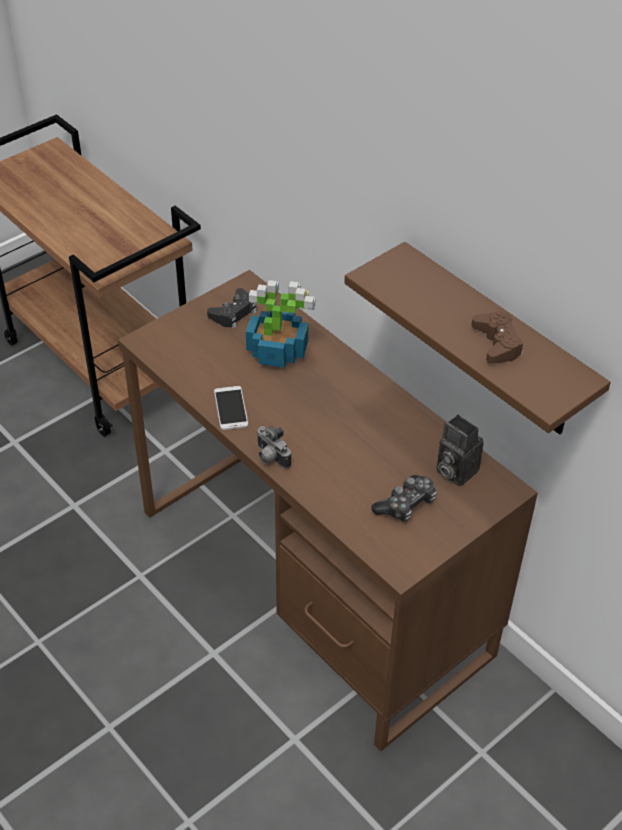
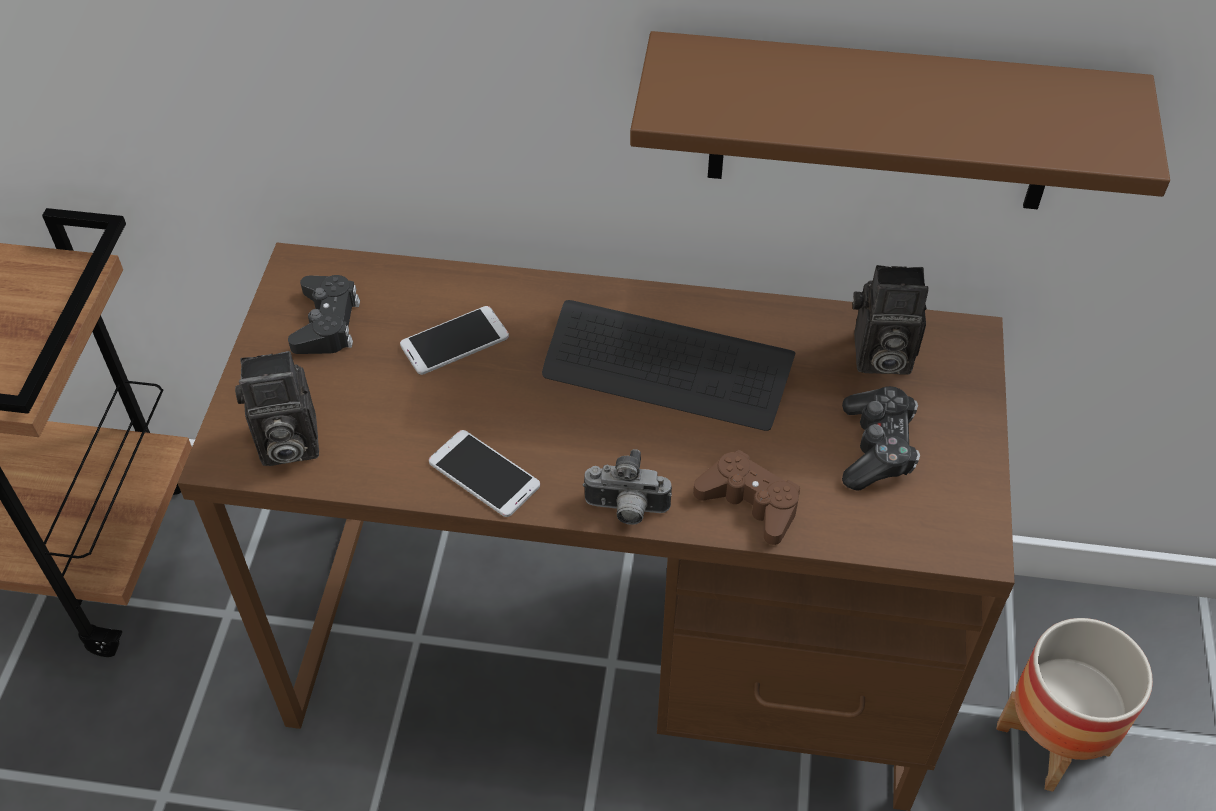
camera: 40 degrees left, 5 degrees up
potted plant [246,280,316,368] -> phone [400,306,509,375]
brown game controller [472,311,524,364] -> brown game controller moved to [693,450,800,545]
none -> camera [235,351,319,466]
none -> keyboard [542,300,795,431]
none -> planter [997,618,1153,792]

